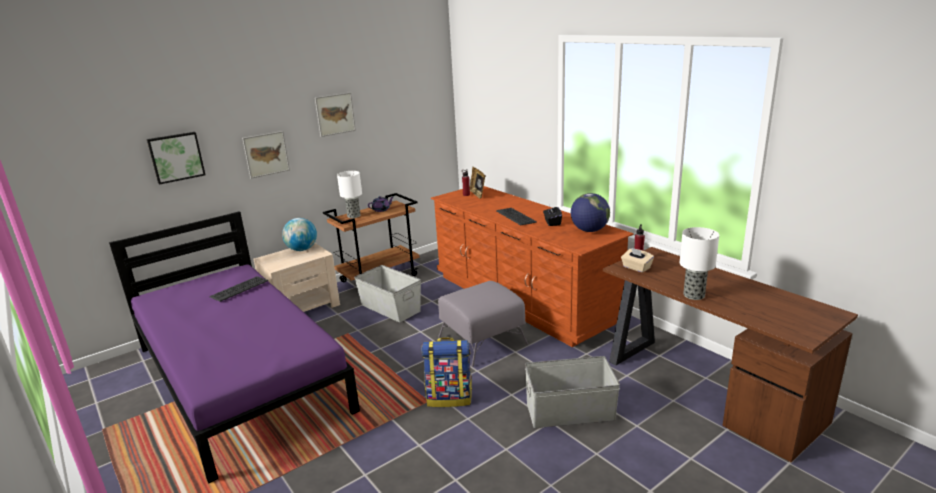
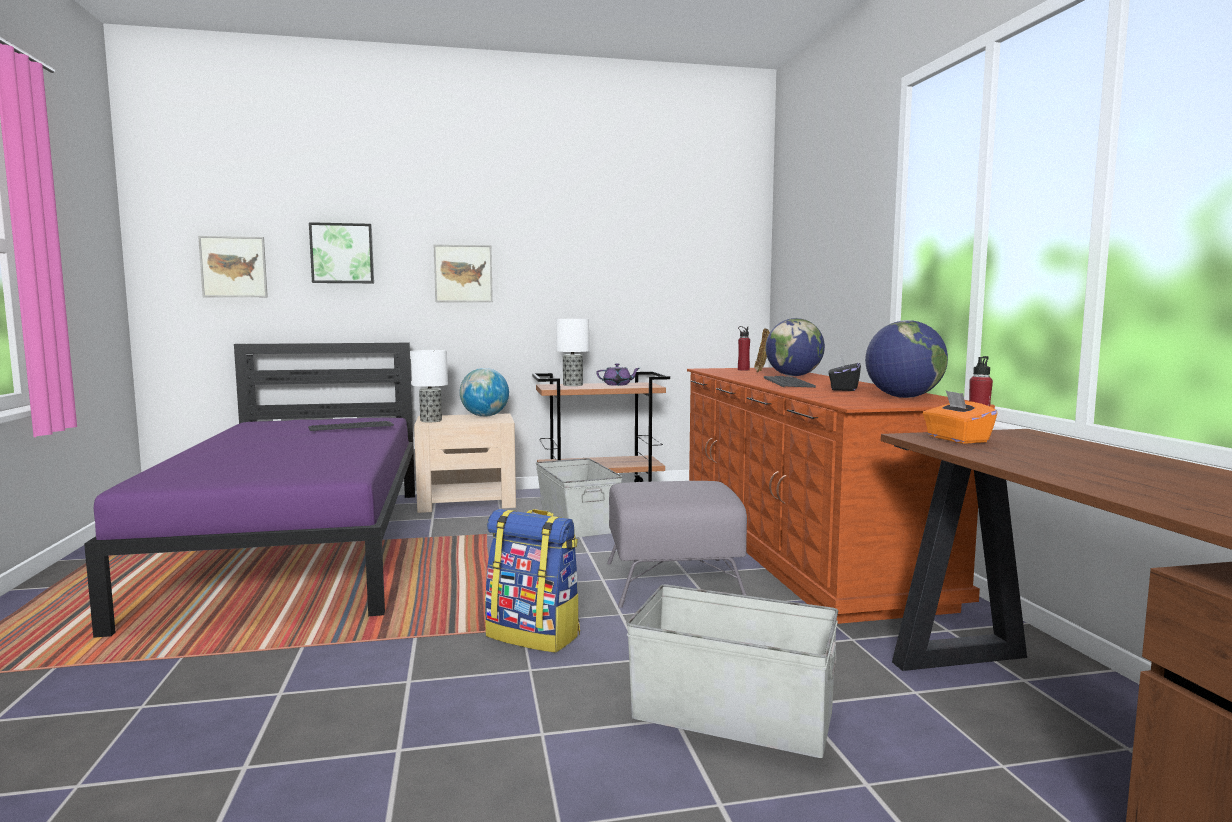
camera: 25 degrees right, 15 degrees down
picture [315,92,356,137] -> picture moved to [198,236,268,297]
beige tissue box [621,248,654,273] -> orange tissue box [923,391,997,444]
table lamp [680,227,719,300] -> table lamp moved to [411,350,448,422]
none -> globe [765,318,825,376]

